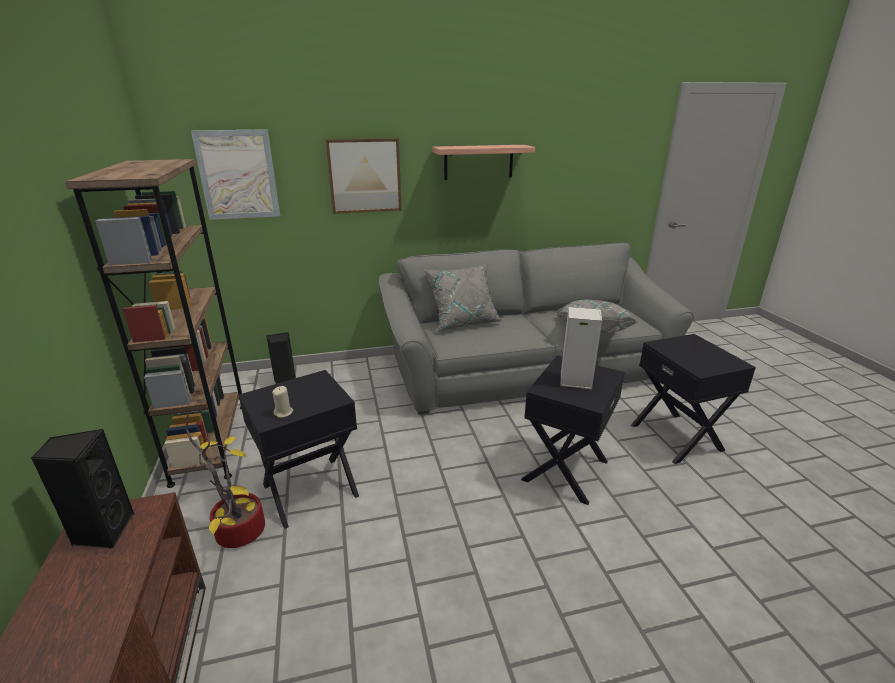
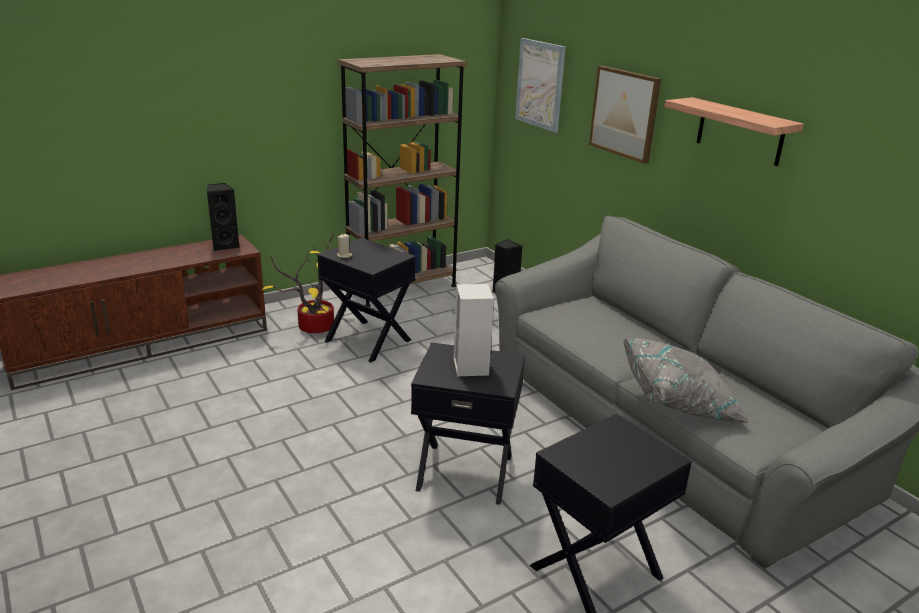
camera: 70 degrees right, 0 degrees up
grey pillow [423,264,503,331] -> none

